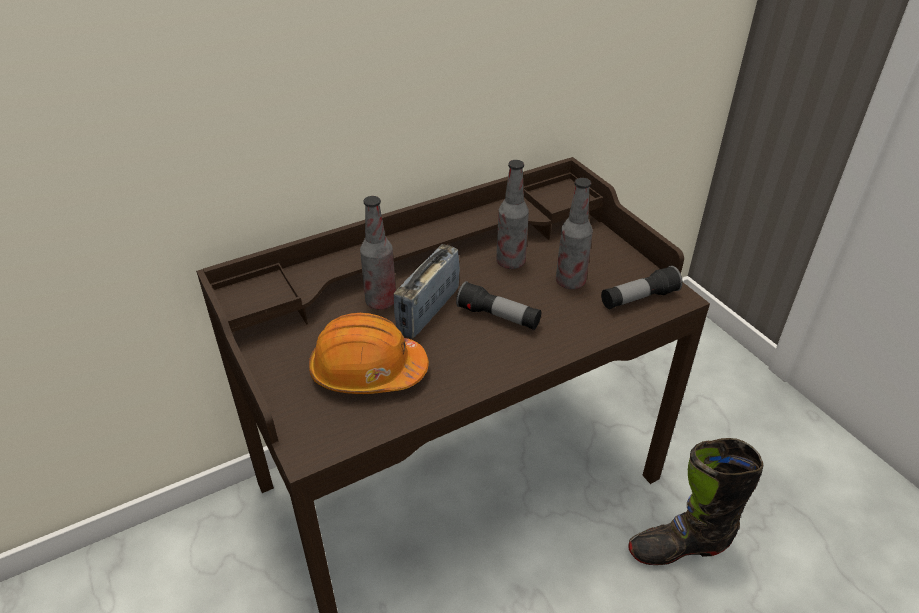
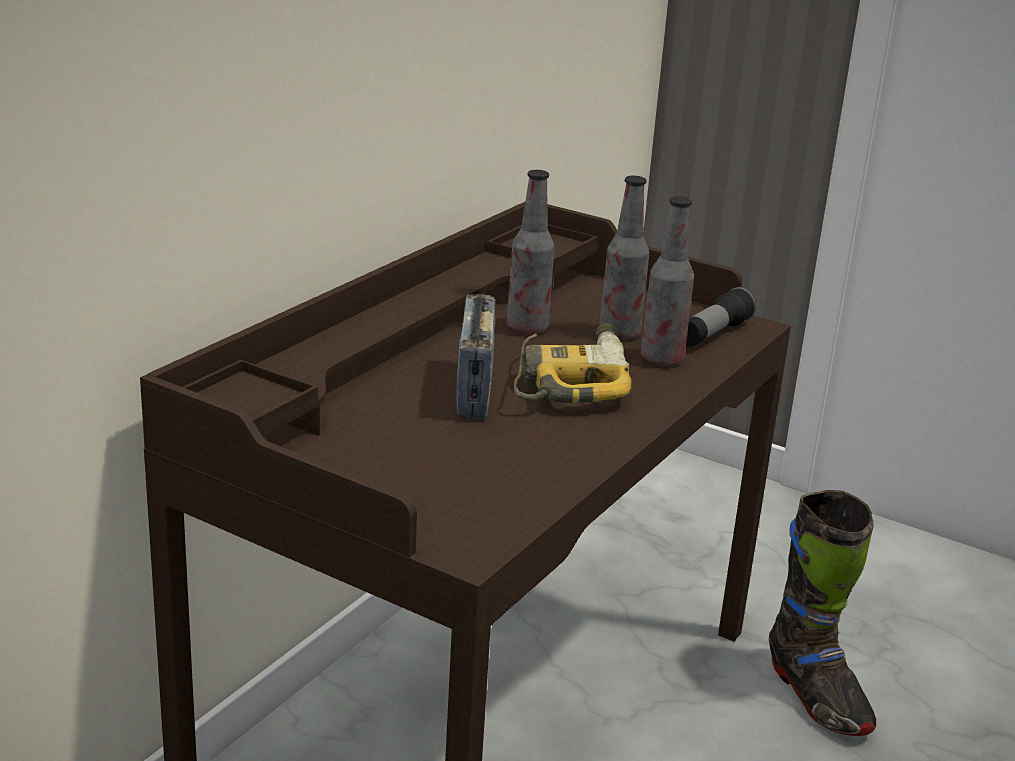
camera: 30 degrees left, 15 degrees down
orange hard hat [309,313,429,394] -> none
bottle [360,196,396,310] -> bottle moved to [641,196,694,366]
flashlight [456,281,541,330] -> power drill [514,323,632,403]
black boot [628,438,763,565] -> black boot turned 75 degrees counterclockwise [769,490,876,736]

